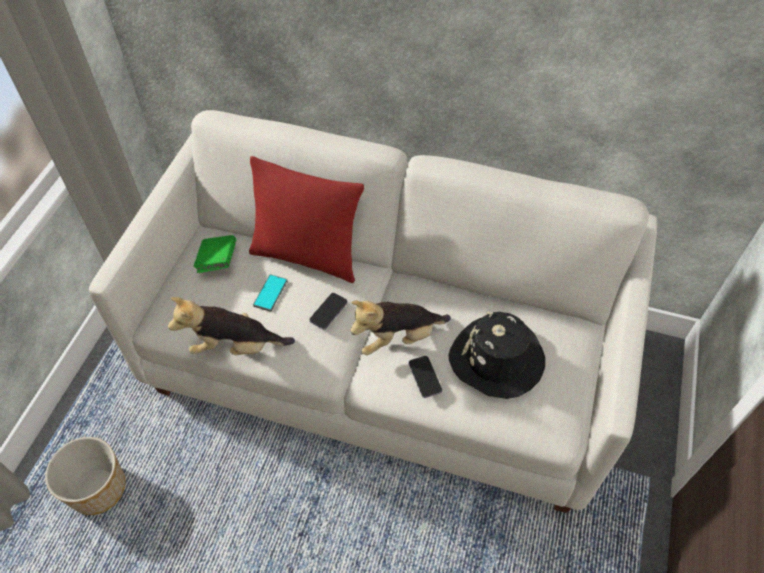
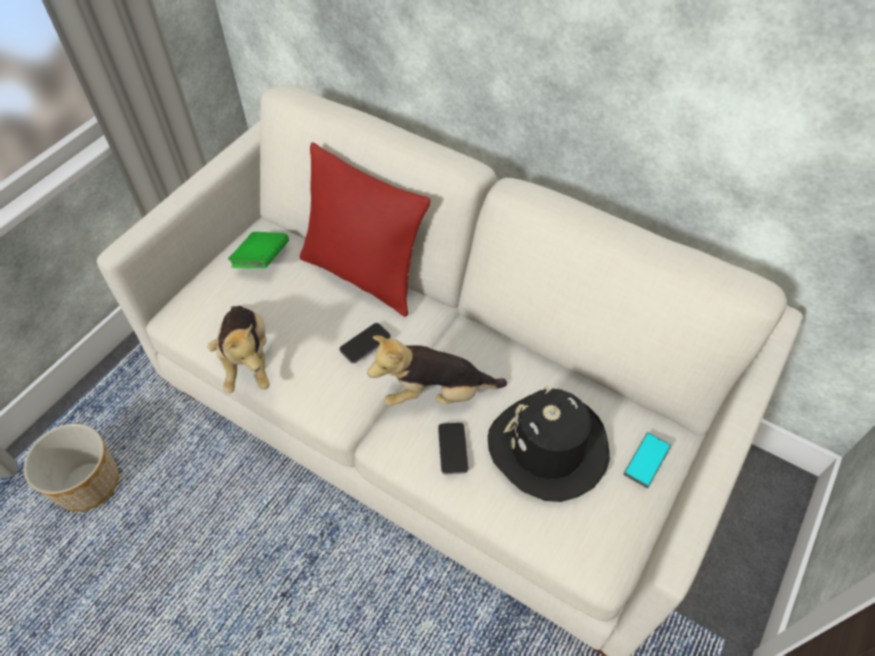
camera: 15 degrees right, 0 degrees up
plush toy [168,297,295,355] -> plush toy turned 120 degrees counterclockwise [208,306,270,394]
phone [253,274,287,312] -> phone moved to [623,432,671,488]

